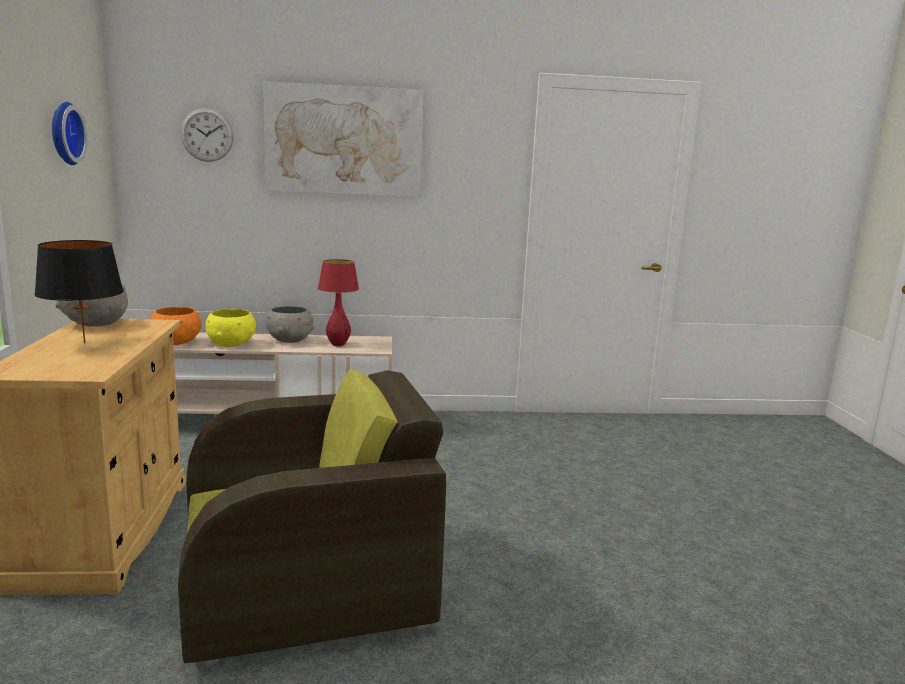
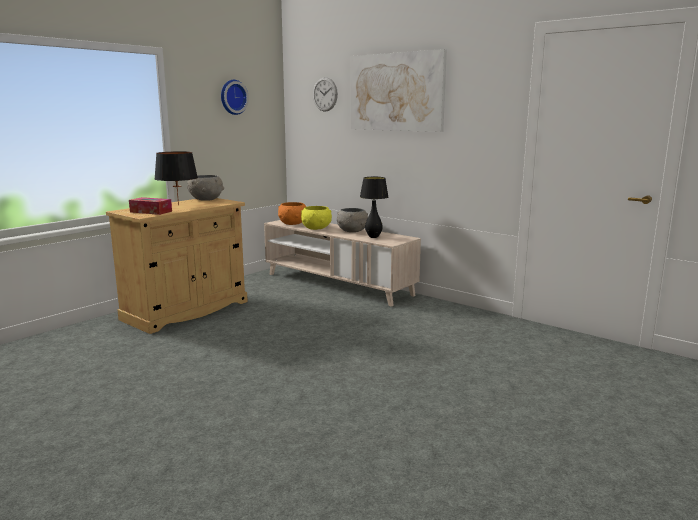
camera: 45 degrees right, 0 degrees up
brown armchair [178,369,446,669] -> none
red table lamp [318,259,359,346] -> black table lamp [360,177,388,238]
none -> tissue box [129,197,172,215]

